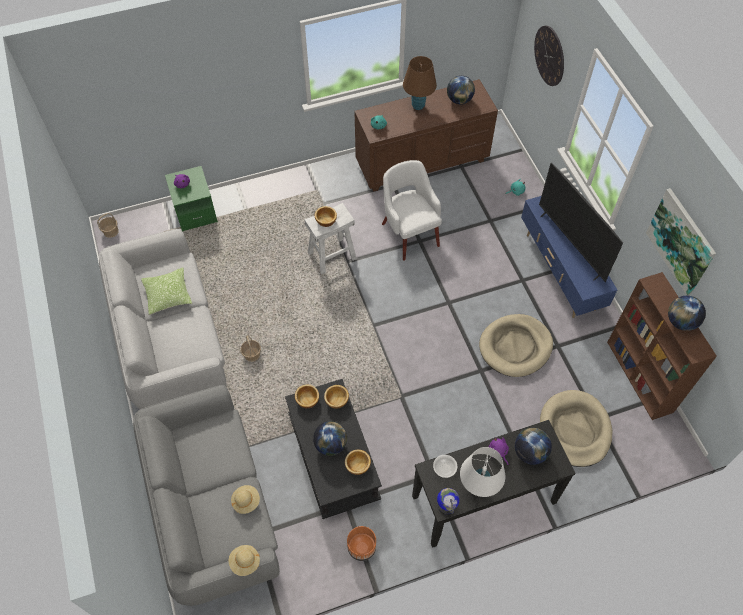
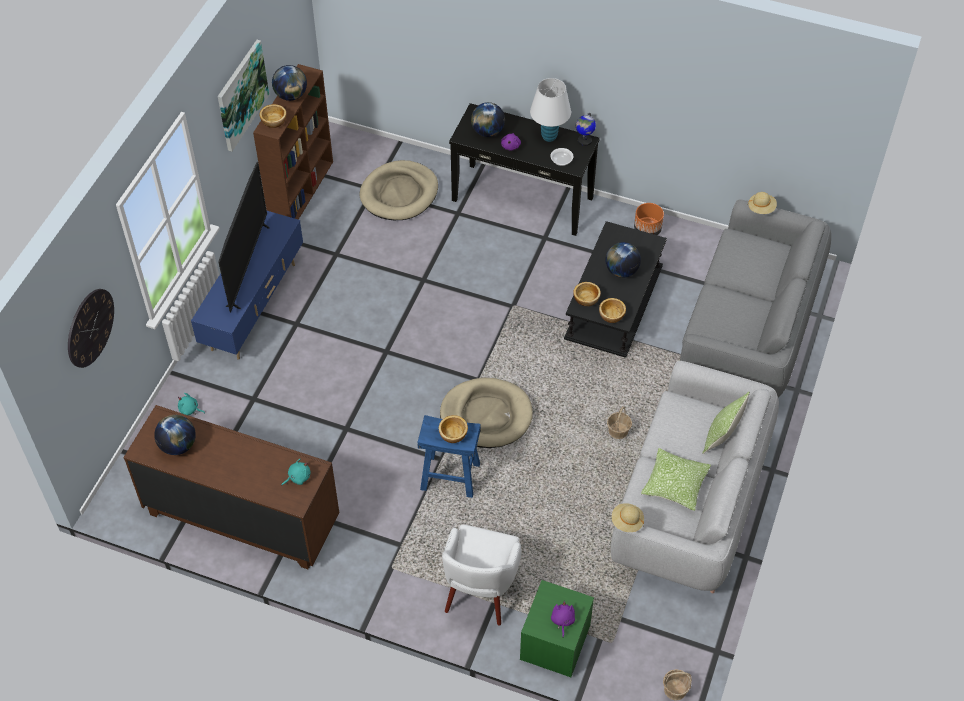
camera: 140 degrees left, 5 degrees down
beige hat [231,485,260,514] -> beige hat moved to [612,503,644,532]
white stool [304,203,357,274] -> blue stool [418,415,481,498]
bowl [345,449,371,475] -> bowl moved to [259,104,287,128]
white armchair [382,160,442,261] -> white armchair moved to [442,525,522,625]
brown table lamp [403,56,437,110] -> none
beige dog bed [479,314,553,377] -> beige dog bed moved to [440,378,533,448]
none -> pillow [702,392,750,454]

